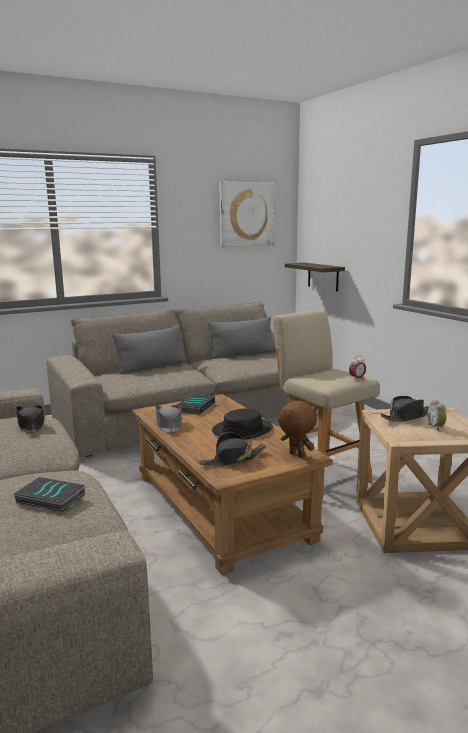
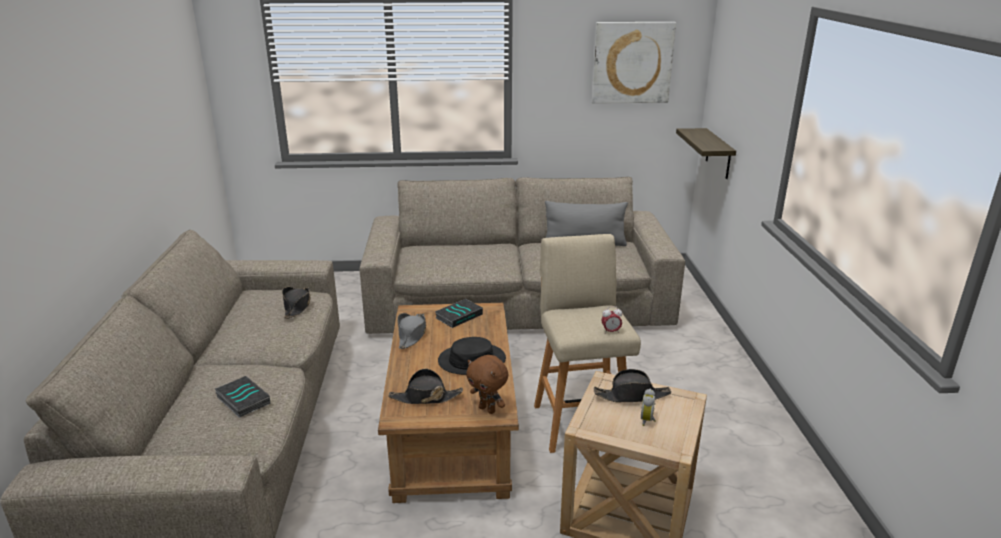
camera: 25 degrees right, 10 degrees up
grey pillow [112,325,187,374] -> none
brown plush toy [278,400,317,458] -> brown plush toy turned 150 degrees clockwise [466,355,508,414]

